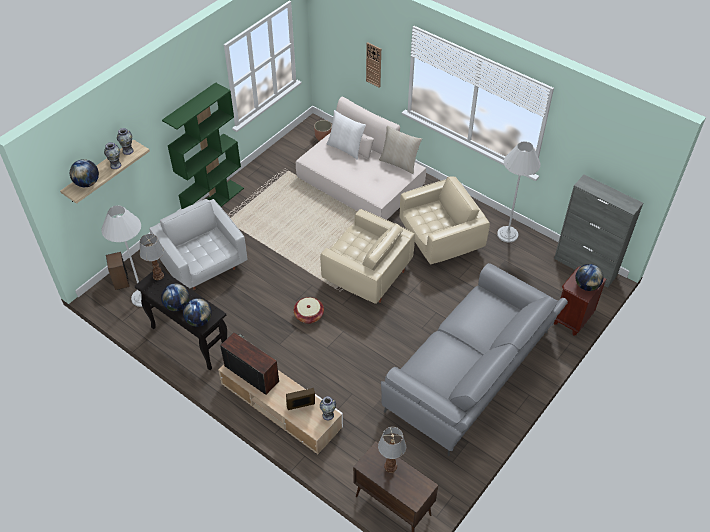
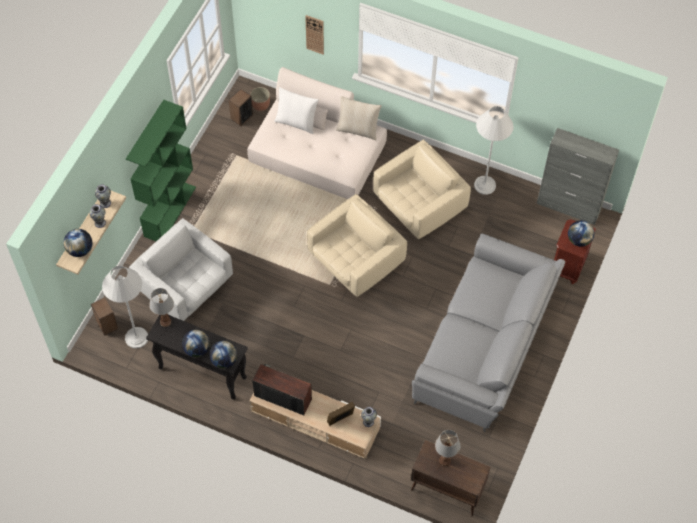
camera: 15 degrees left, 10 degrees up
basket [294,297,324,324] -> none
beige armchair [320,209,415,304] -> beige armchair turned 60 degrees counterclockwise [307,194,407,297]
none -> speaker [229,89,253,126]

